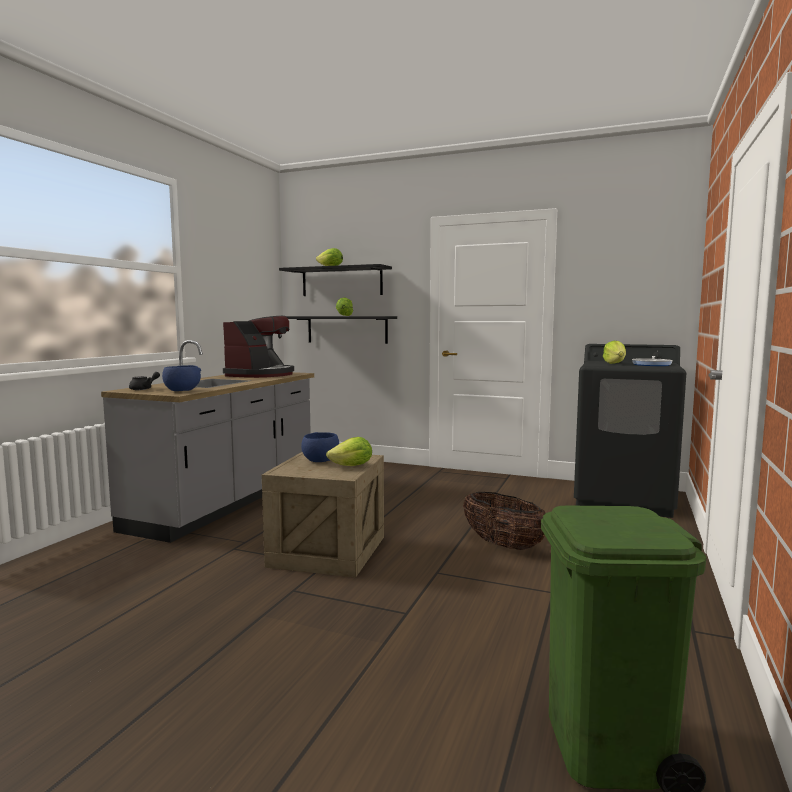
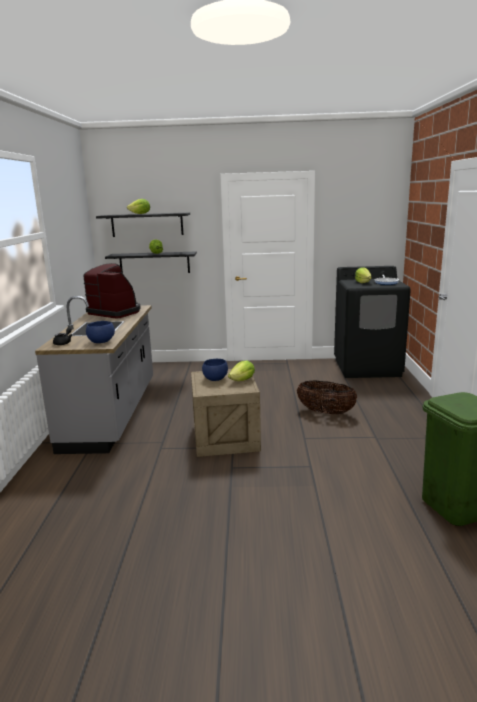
camera: 20 degrees left, 10 degrees up
coffee machine [223,316,294,378] -> coffee machine turned 60 degrees counterclockwise [83,263,141,318]

